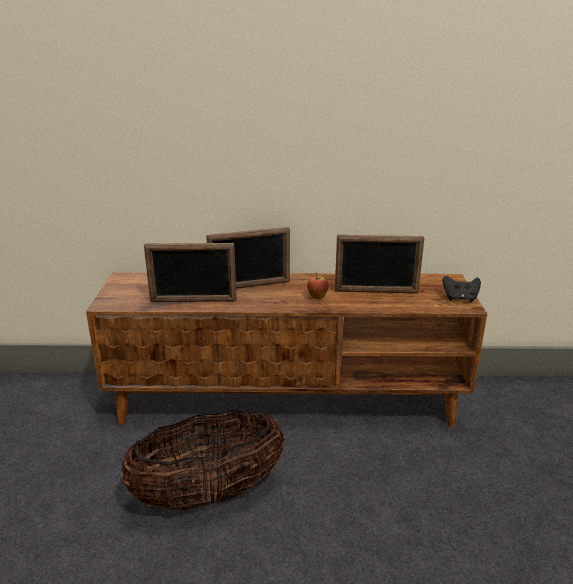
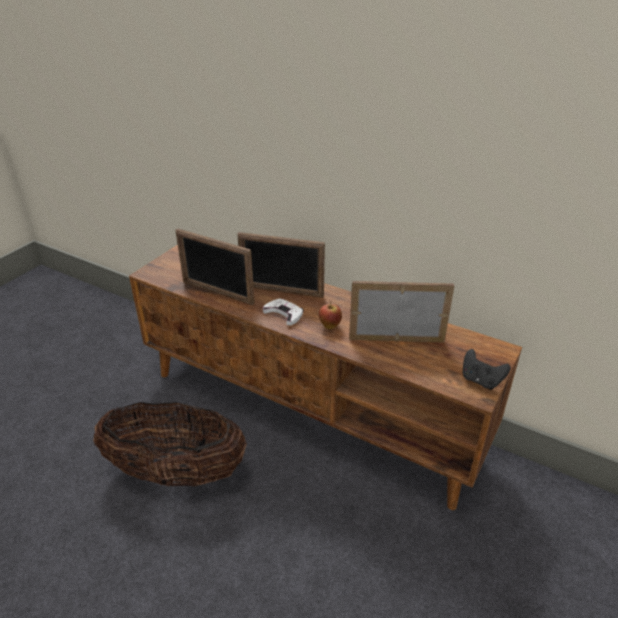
camera: 30 degrees right, 10 degrees up
picture frame [335,235,425,293] -> picture frame turned 150 degrees clockwise [349,281,454,343]
none -> white game controller [263,298,304,325]

